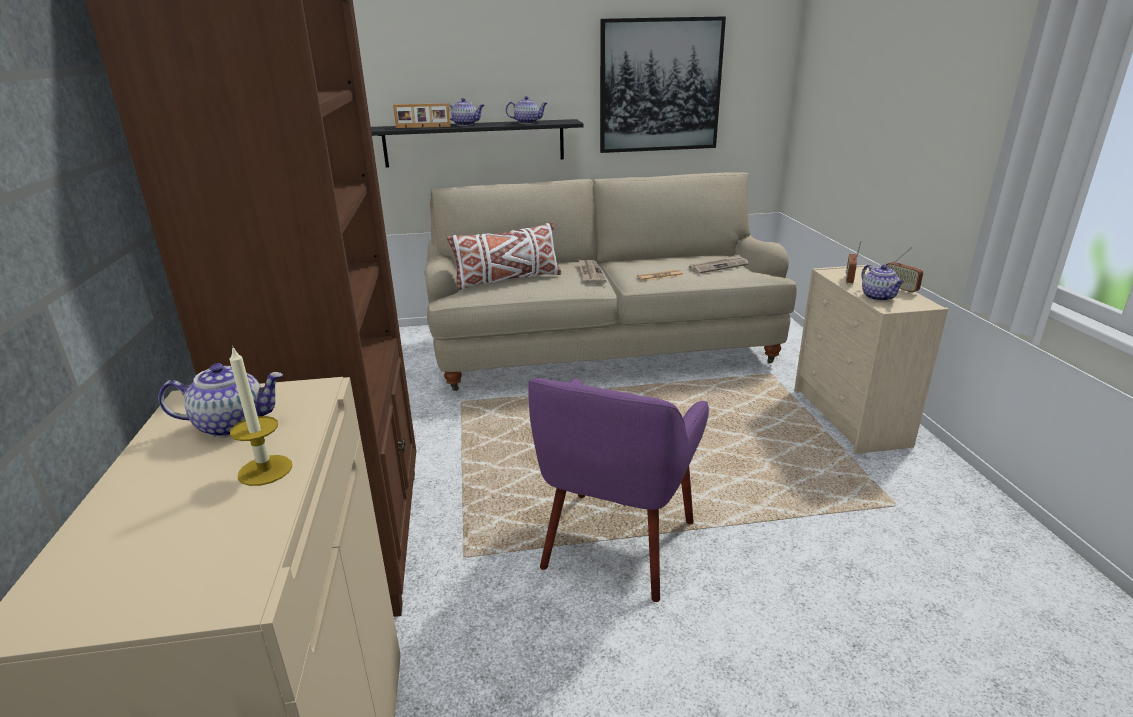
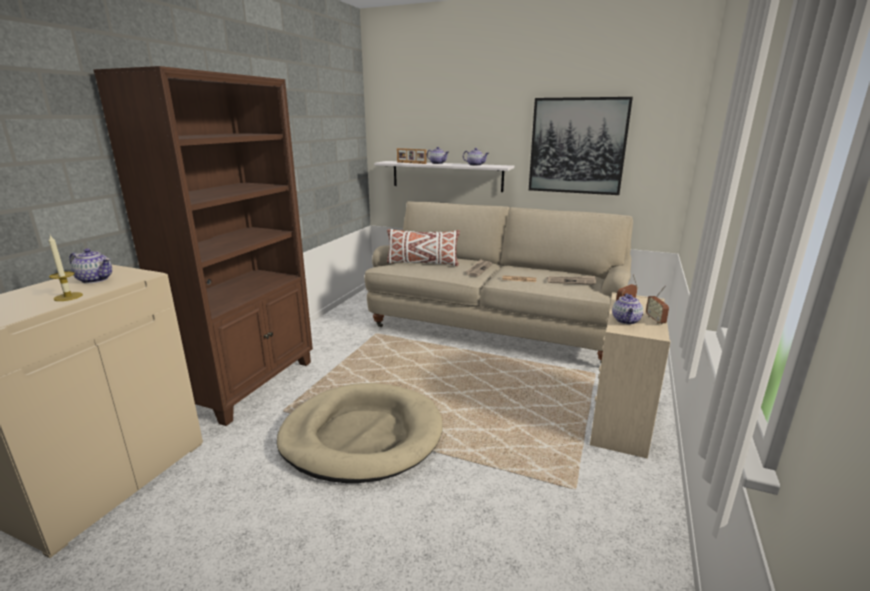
camera: 30 degrees right, 5 degrees down
black shelf [371,119,584,167] -> white shelf [374,161,514,192]
purple armchair [528,378,709,602] -> beige dog bed [277,383,443,483]

